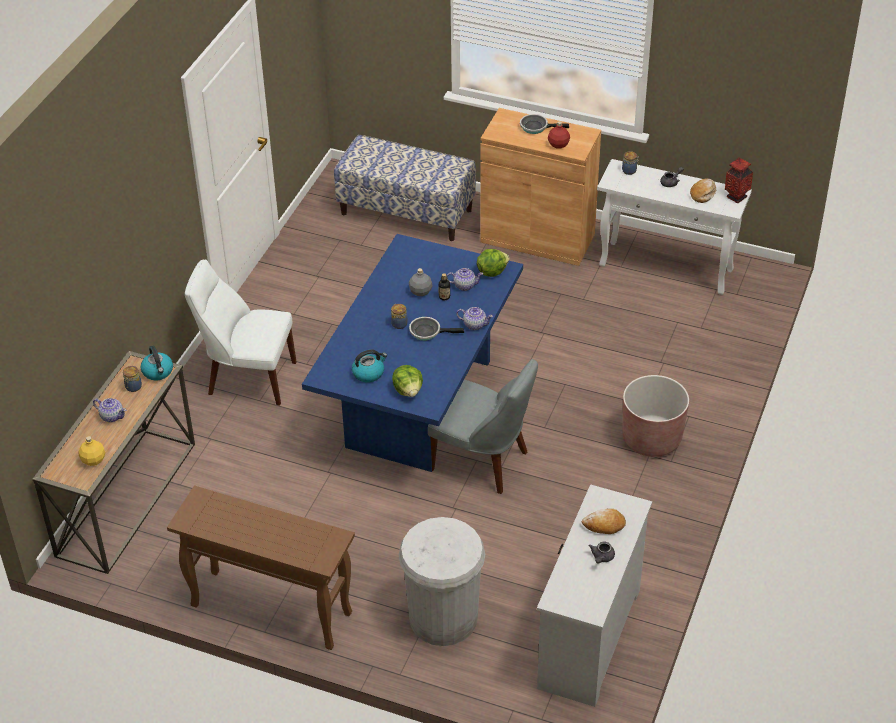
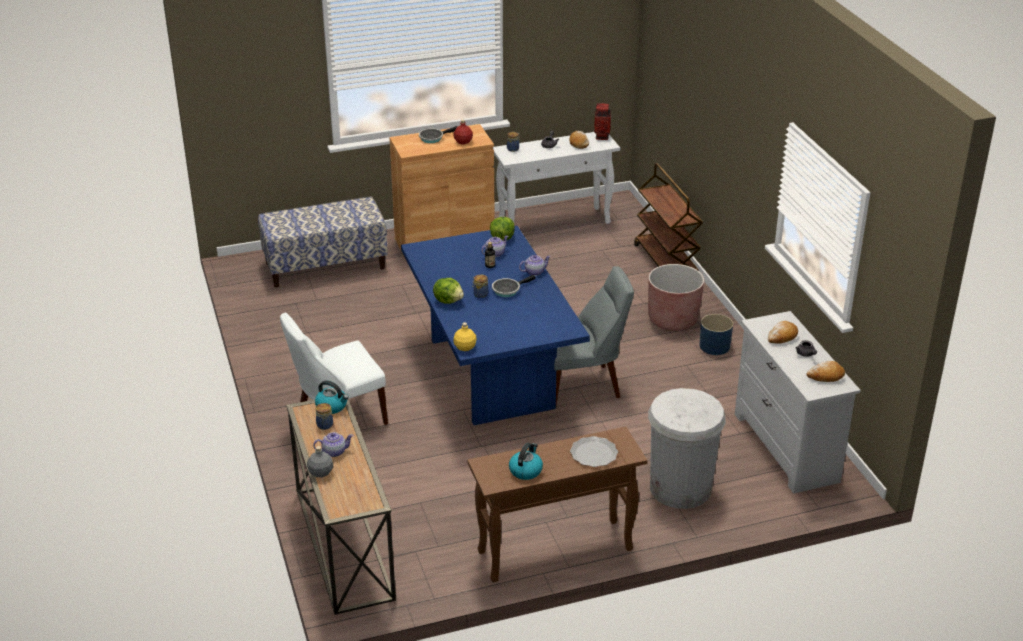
camera: 40 degrees left, 10 degrees down
yellow bottle [78,436,105,466] -> yellow bottle moved to [453,322,477,351]
kettle [352,349,387,383] -> kettle moved to [509,443,543,480]
lettuce [392,365,423,397] -> lettuce moved to [433,278,464,304]
grey bottle [409,268,432,296] -> grey bottle moved to [307,446,333,477]
none -> plate [570,436,618,467]
none -> brown cart [634,163,703,271]
none -> blue planter [700,314,733,355]
none -> bread [806,361,845,382]

